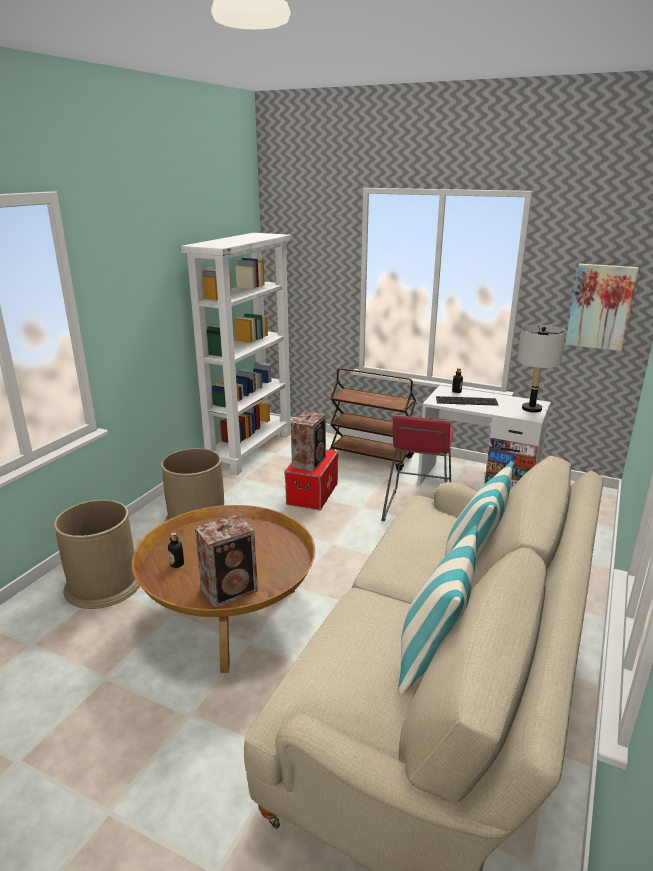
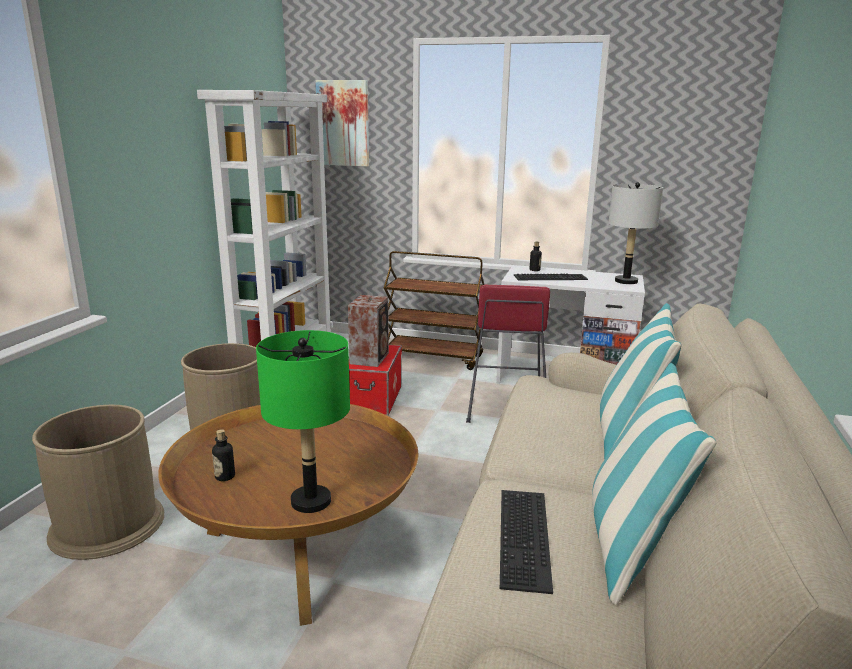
camera: 10 degrees left, 5 degrees down
speaker [195,514,258,608] -> green table lamp [256,330,350,513]
picture [565,264,639,351] -> picture moved to [315,80,369,167]
none -> keyboard [500,490,553,594]

